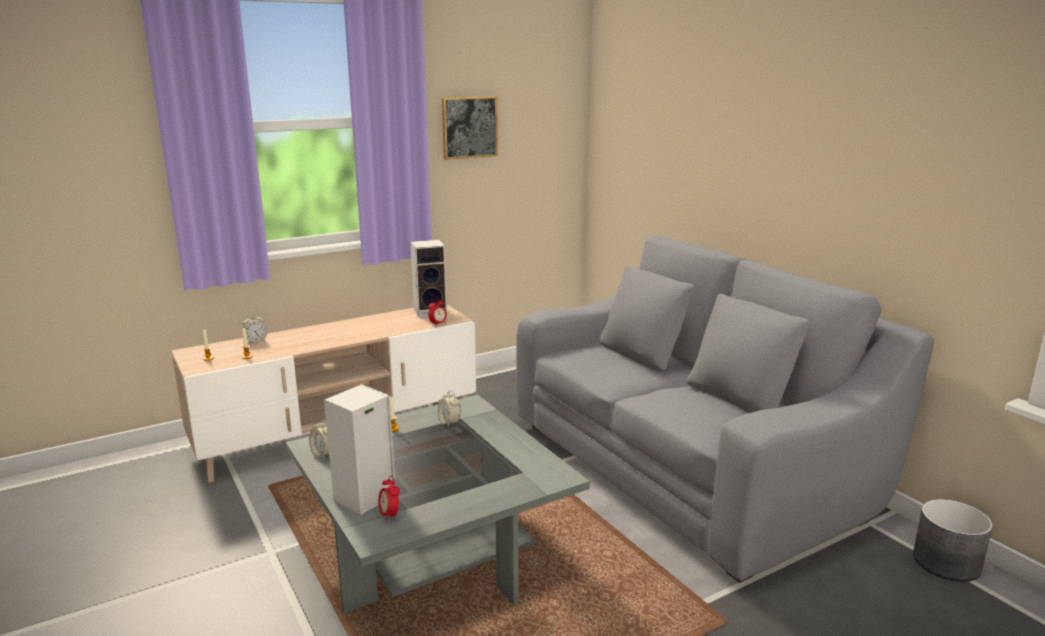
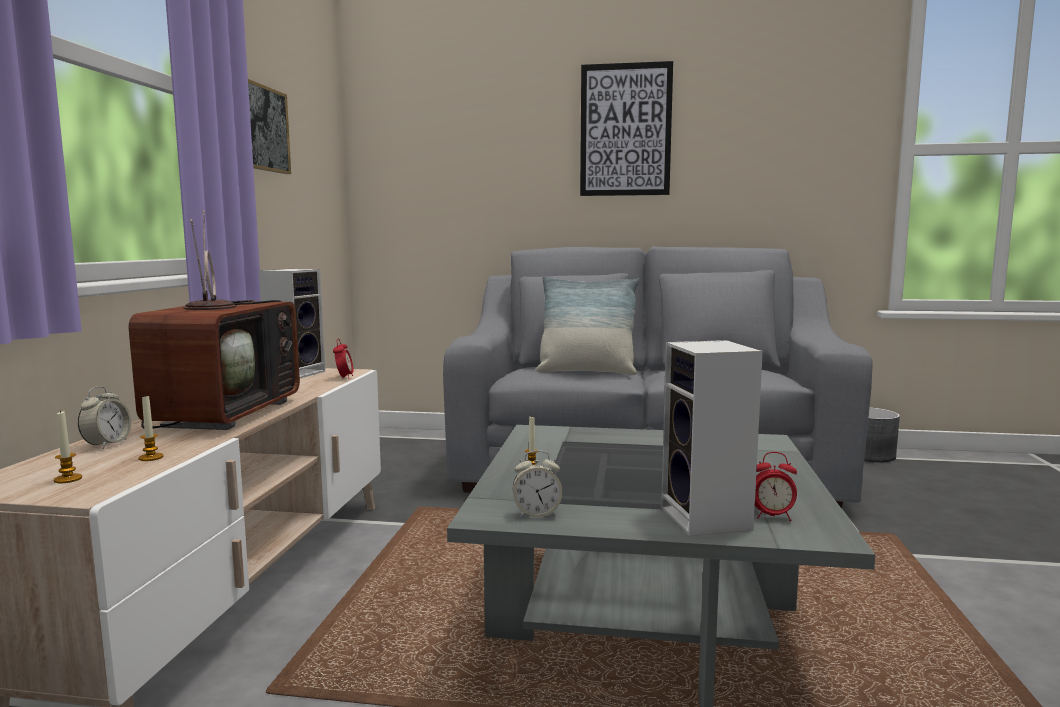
camera: 50 degrees left, 10 degrees down
alarm clock [438,390,461,428] -> none
none -> television [129,210,300,430]
none -> pillow [535,276,640,375]
none -> picture [580,61,673,196]

